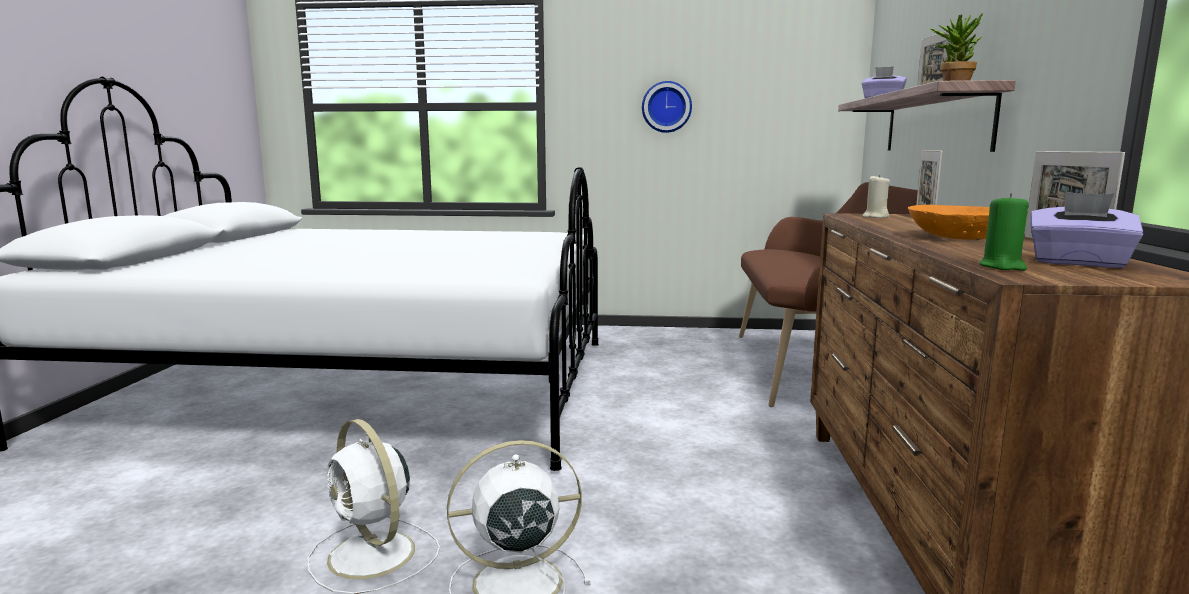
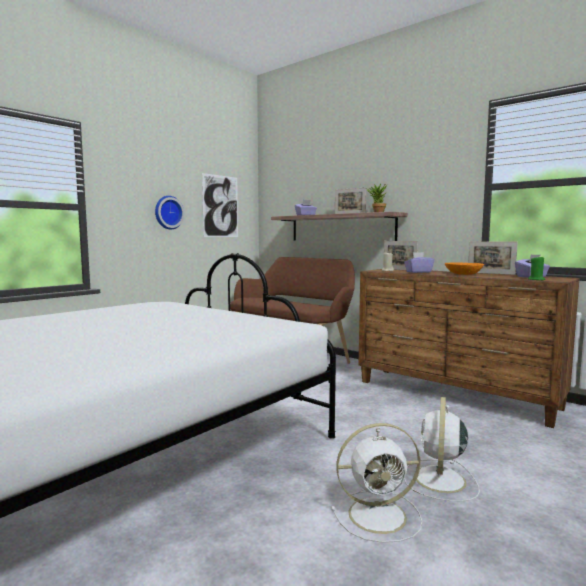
camera: 55 degrees left, 5 degrees down
none -> picture [202,173,238,237]
none -> purple tissue box [404,252,435,273]

